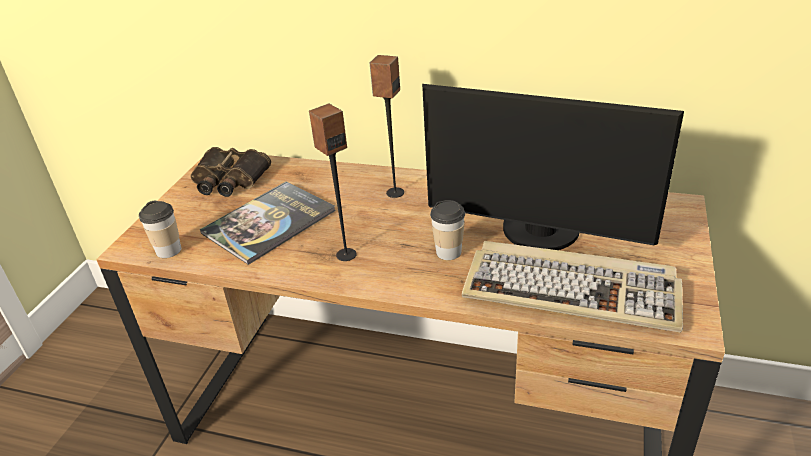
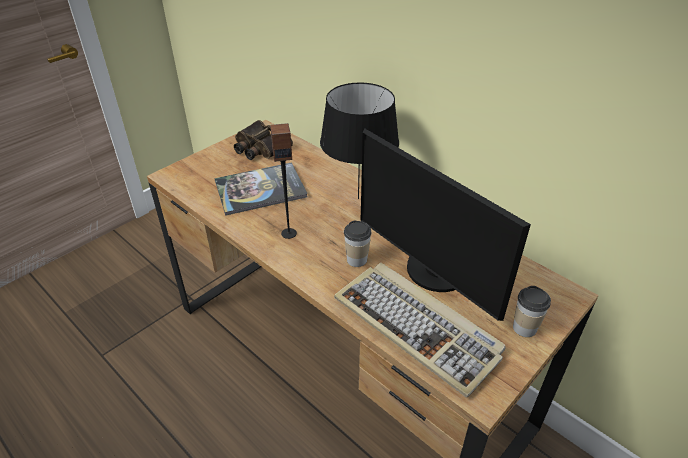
camera: 25 degrees right, 5 degrees up
cup [139,201,181,258] -> cup moved to [513,286,551,337]
speaker [370,55,404,198] -> black table lamp [320,83,399,199]

